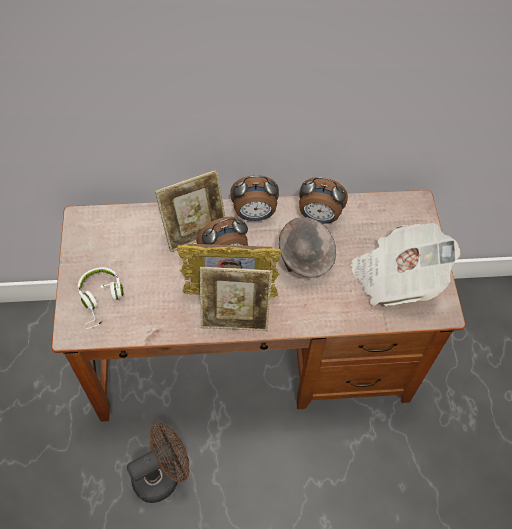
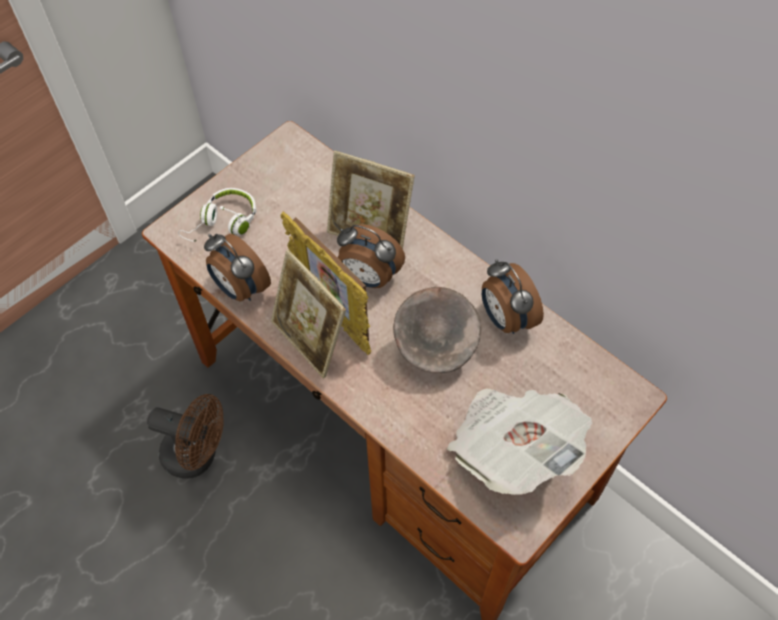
camera: 50 degrees right, 0 degrees up
alarm clock [230,175,279,221] -> alarm clock moved to [204,234,271,301]

